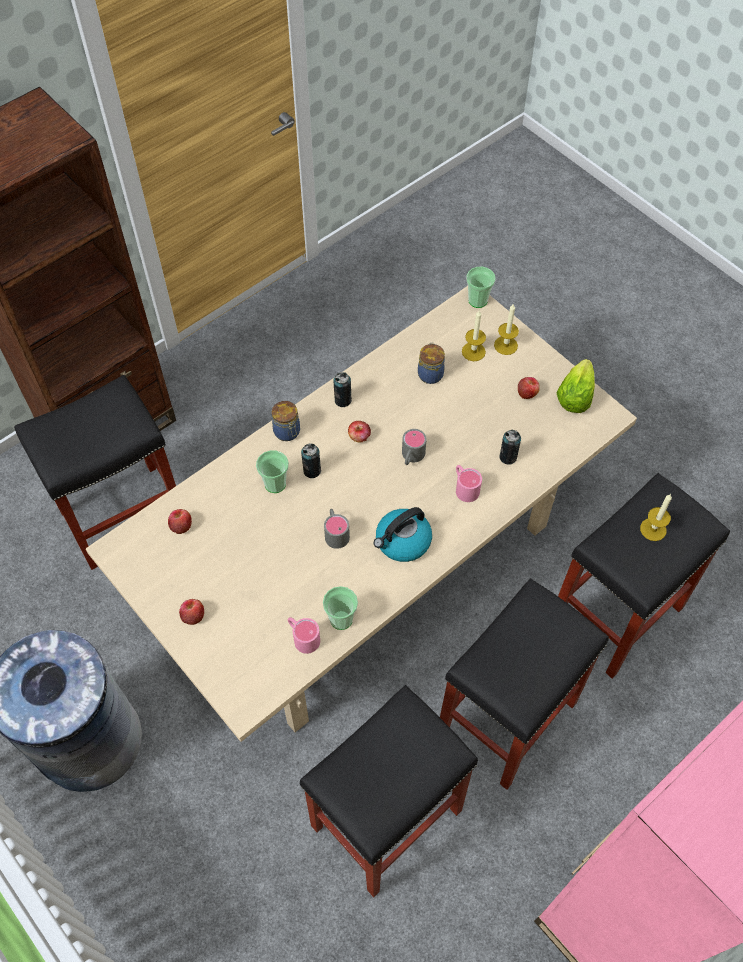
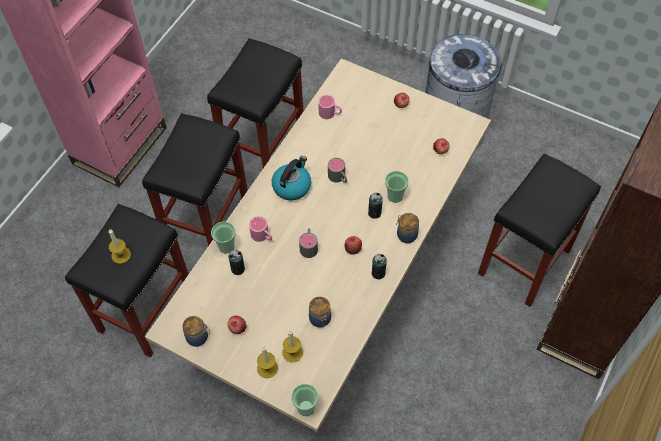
camera: 160 degrees right, 0 degrees up
cup [323,586,358,630] -> cup moved to [211,221,236,254]
lettuce [557,359,595,413] -> jar [183,316,210,347]

